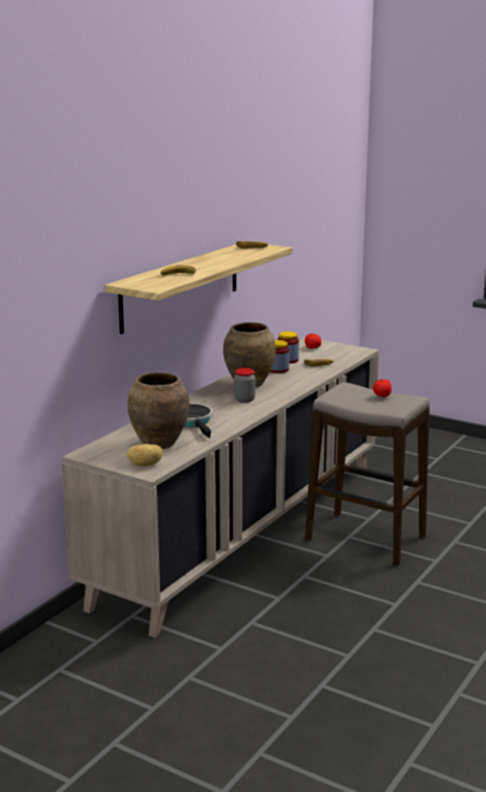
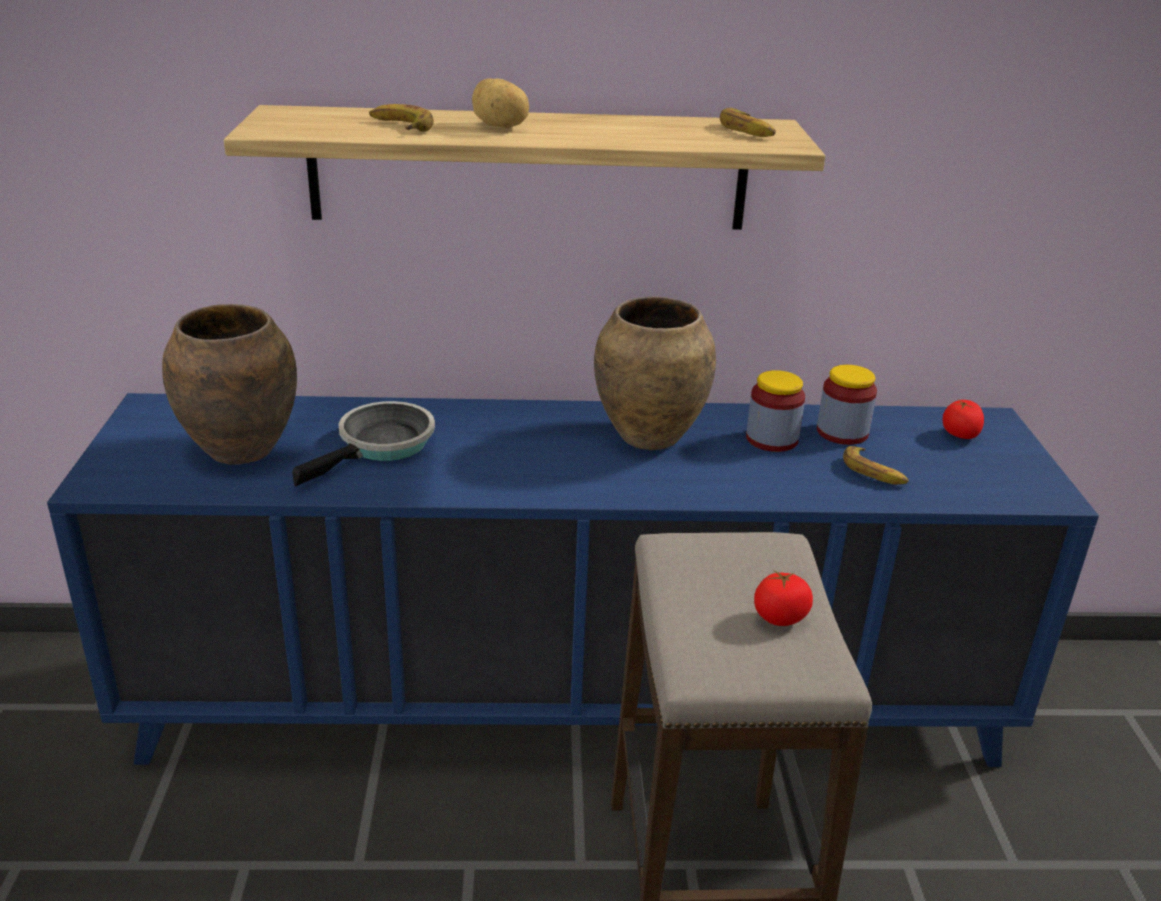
camera: 55 degrees right, 10 degrees up
beige cabinet [62,337,379,638] -> blue cabinet [47,393,1099,767]
potato [127,444,163,466] -> potato moved to [472,78,529,128]
jar [234,368,256,403] -> none

